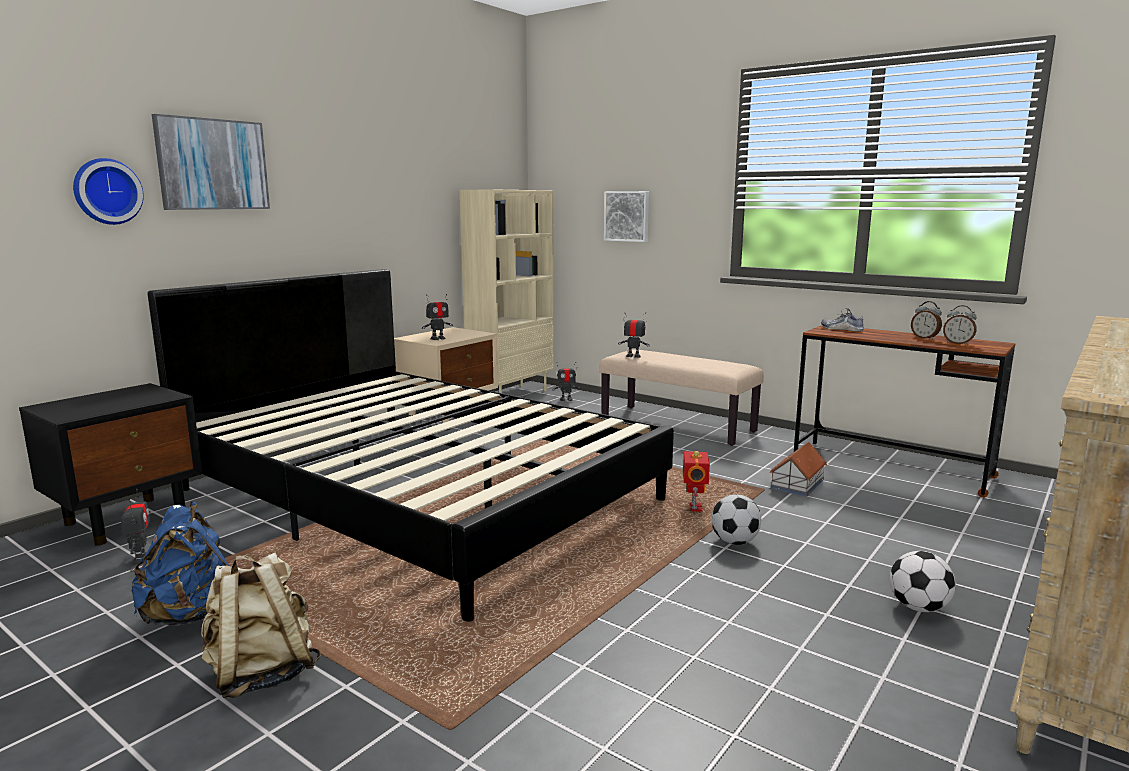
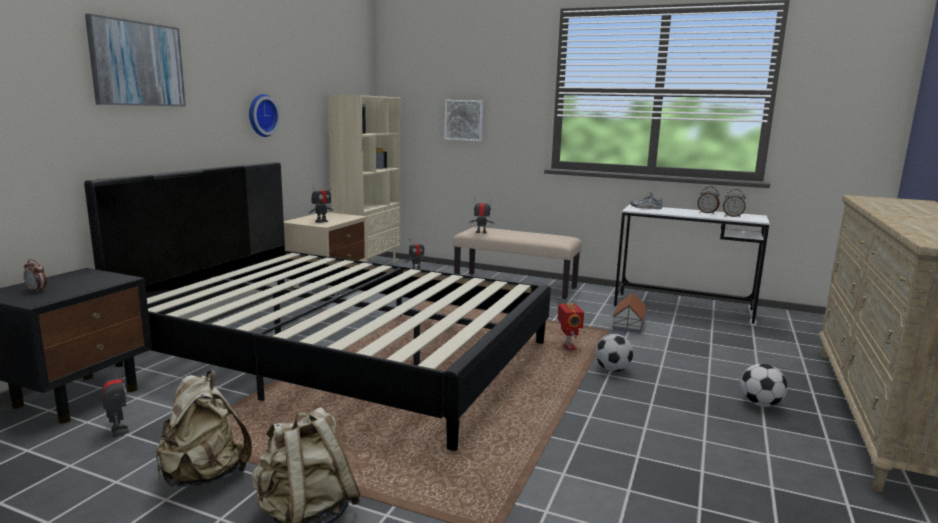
camera: 15 degrees left, 0 degrees up
wall clock [73,158,144,225] -> wall clock moved to [249,94,280,137]
blue backpack [130,501,229,626] -> beige backpack [156,371,252,487]
brown desk [794,325,1016,498] -> white desk [614,205,770,325]
none -> alarm clock [23,259,47,292]

